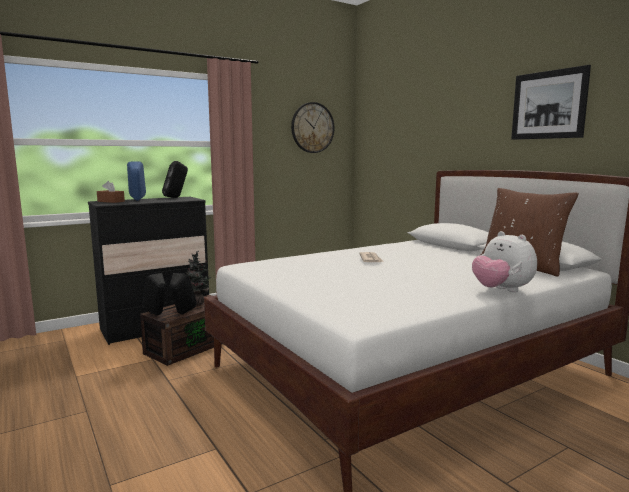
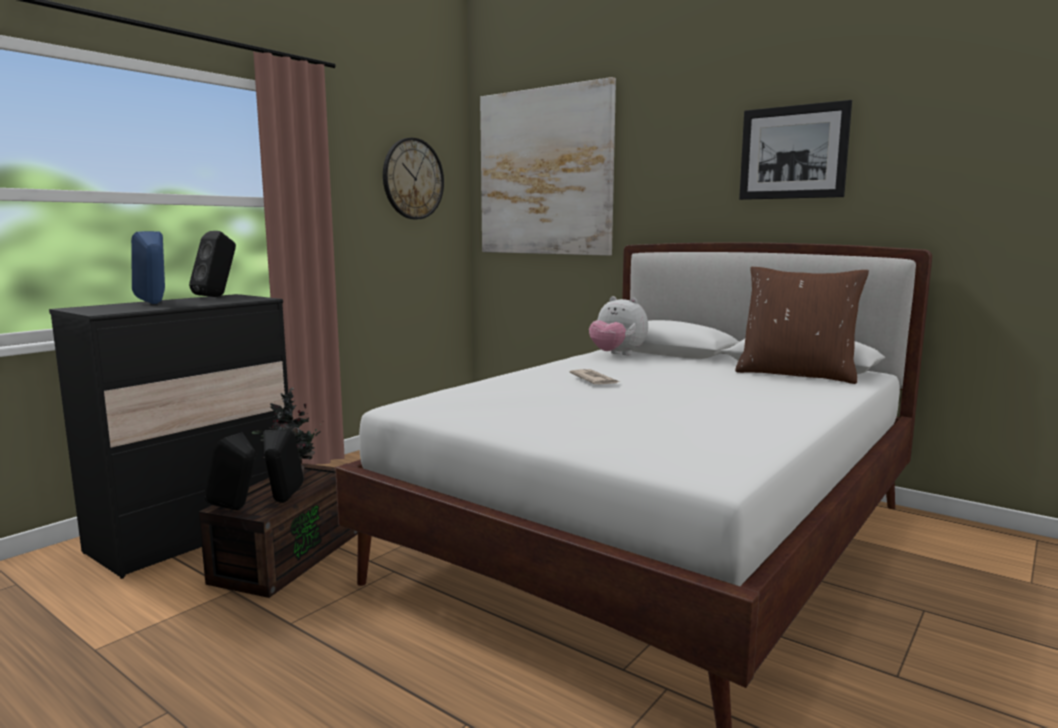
camera: 20 degrees left, 0 degrees up
brown tissue box [97,181,125,203] -> none
plush toy [472,231,537,292] -> plush toy moved to [589,296,648,355]
none -> picture [480,77,616,256]

